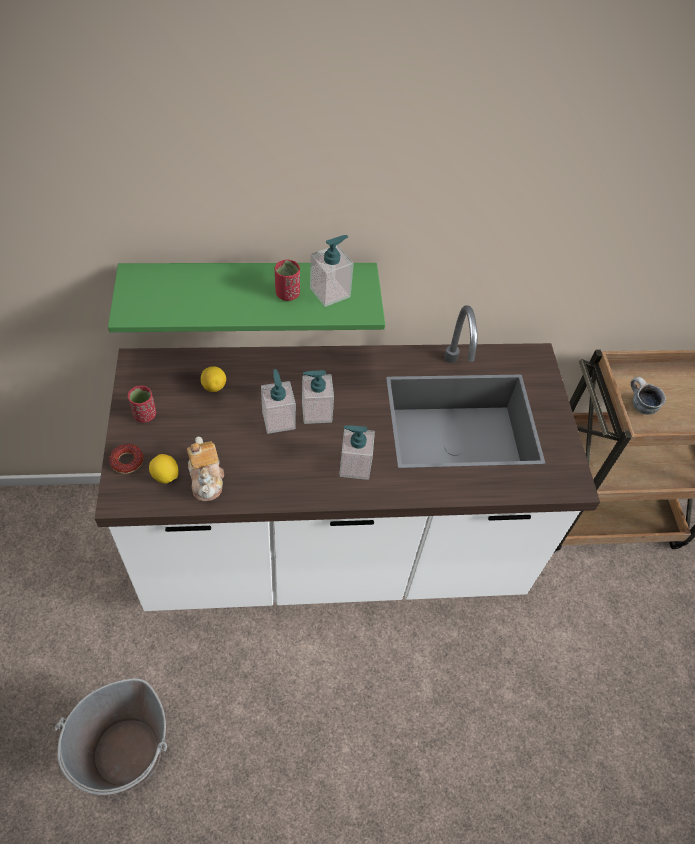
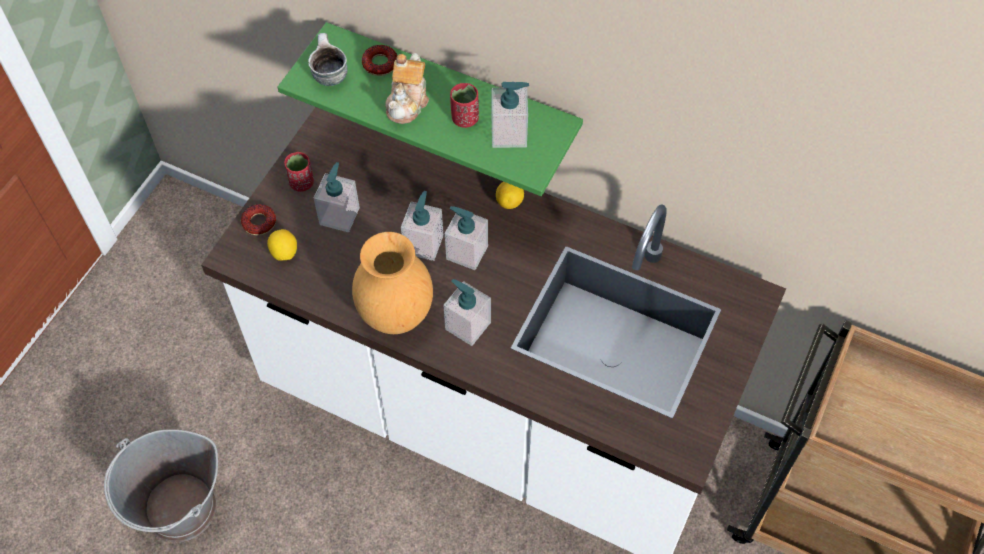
camera: 35 degrees right, 5 degrees up
teapot [187,437,224,501] -> teapot moved to [385,53,429,124]
lemon [201,366,226,392] -> lemon moved to [496,182,524,209]
mug [631,377,666,414] -> mug moved to [308,33,348,86]
none -> soap dispenser [314,162,360,232]
none -> brown vase [352,232,433,334]
none -> donut [362,45,397,76]

